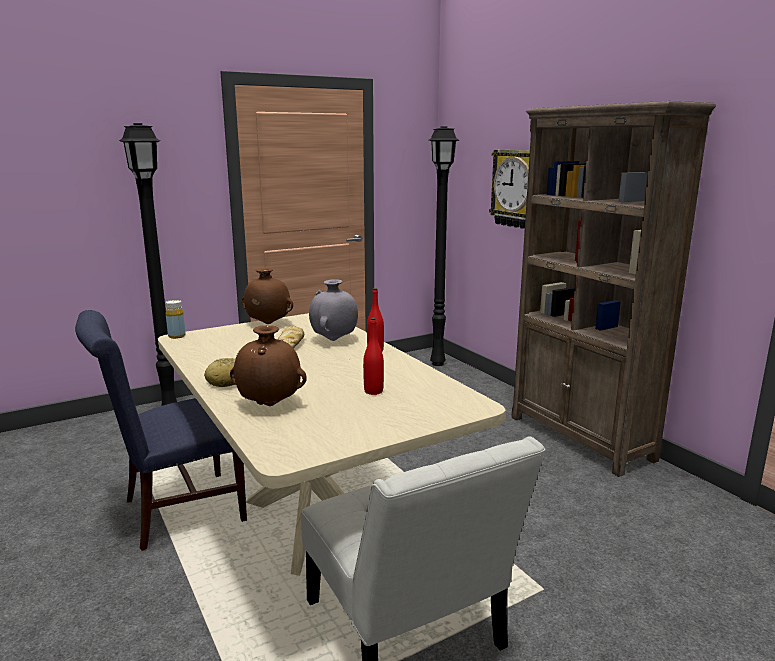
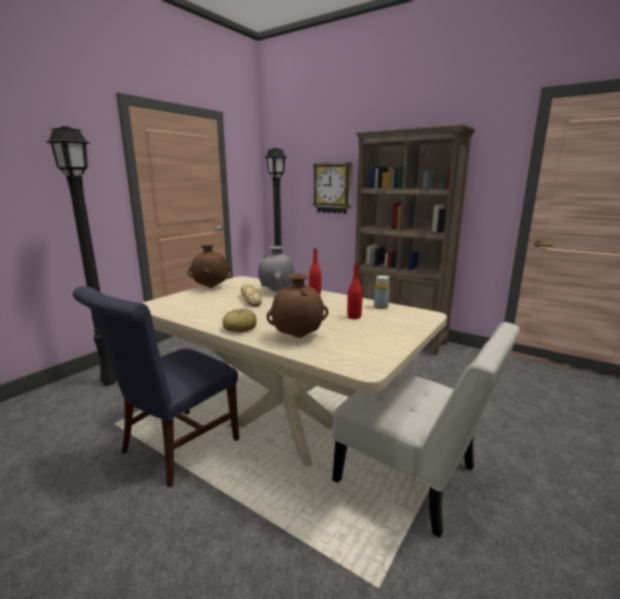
camera: 25 degrees left, 0 degrees up
yellow bottle [166,300,185,339] -> yellow bottle moved to [374,275,390,309]

